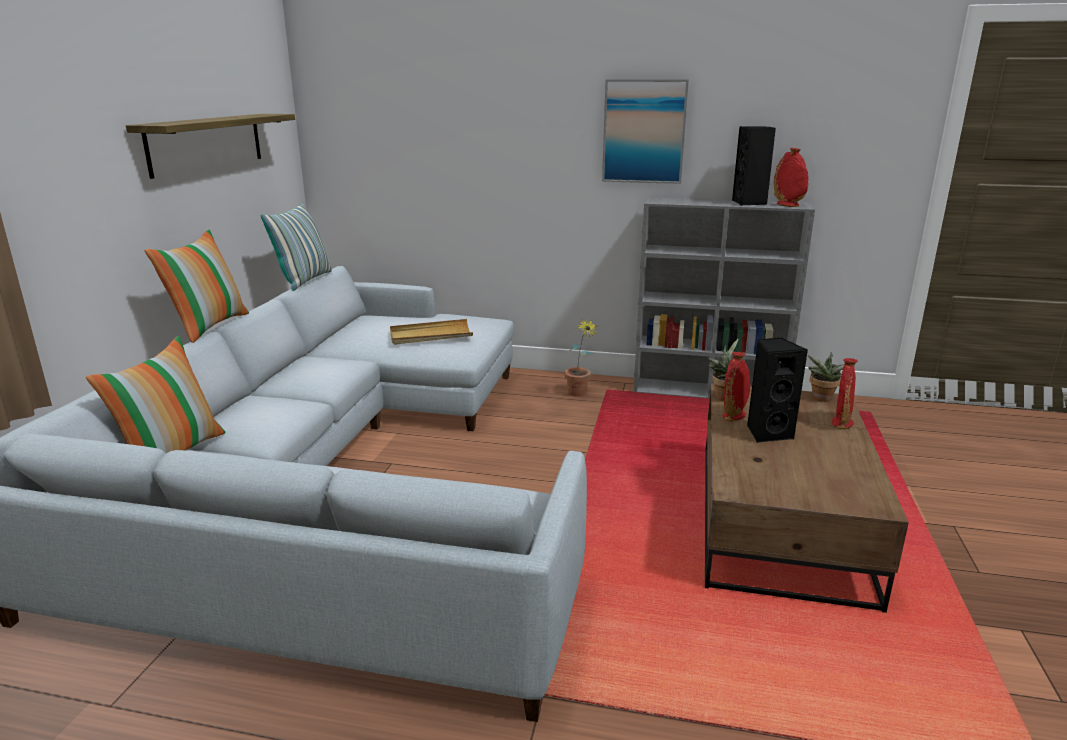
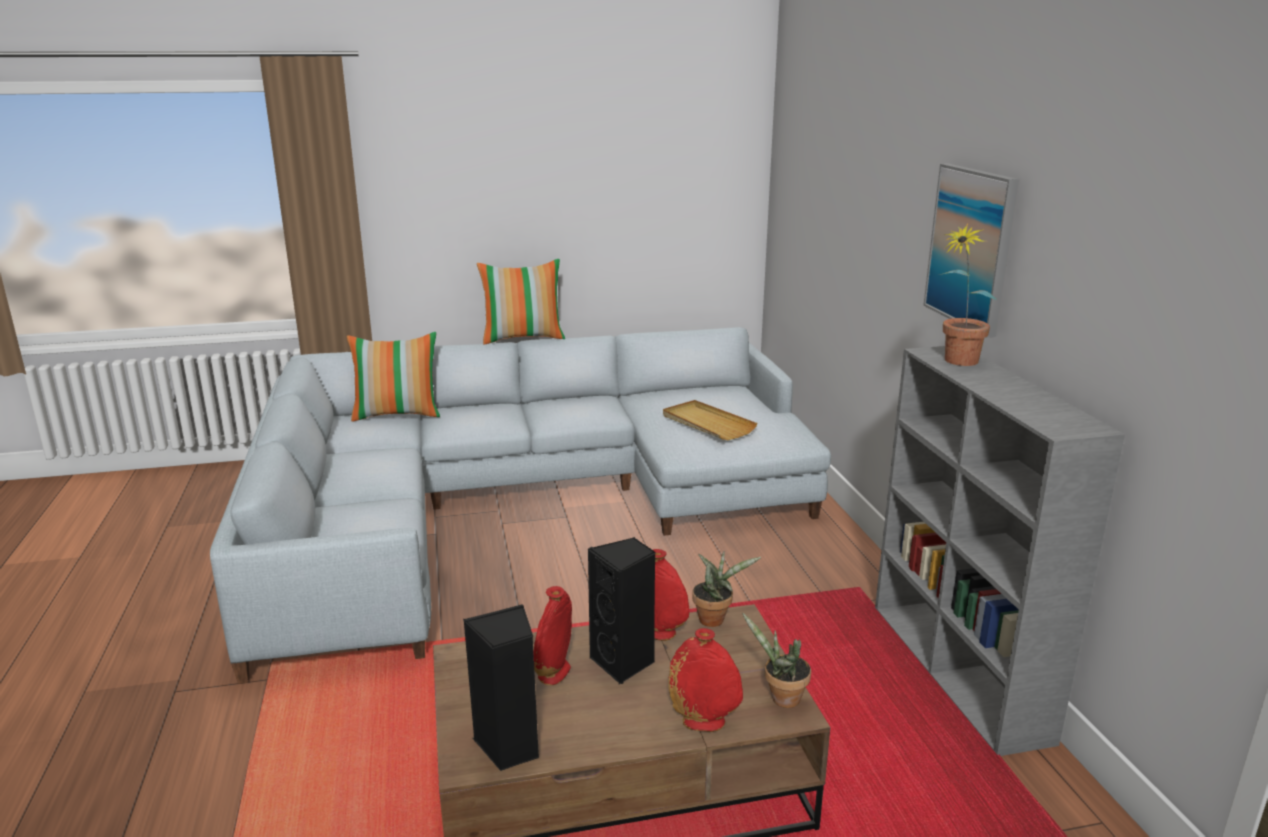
camera: 65 degrees right, 0 degrees up
shelf [126,114,295,179] -> none
pillow [260,204,332,291] -> none
potted plant [565,318,600,397] -> potted plant moved to [939,223,997,366]
black speaker [732,126,776,205] -> black speaker moved to [463,604,539,771]
red vase [774,148,809,207] -> red vase moved to [533,586,572,685]

